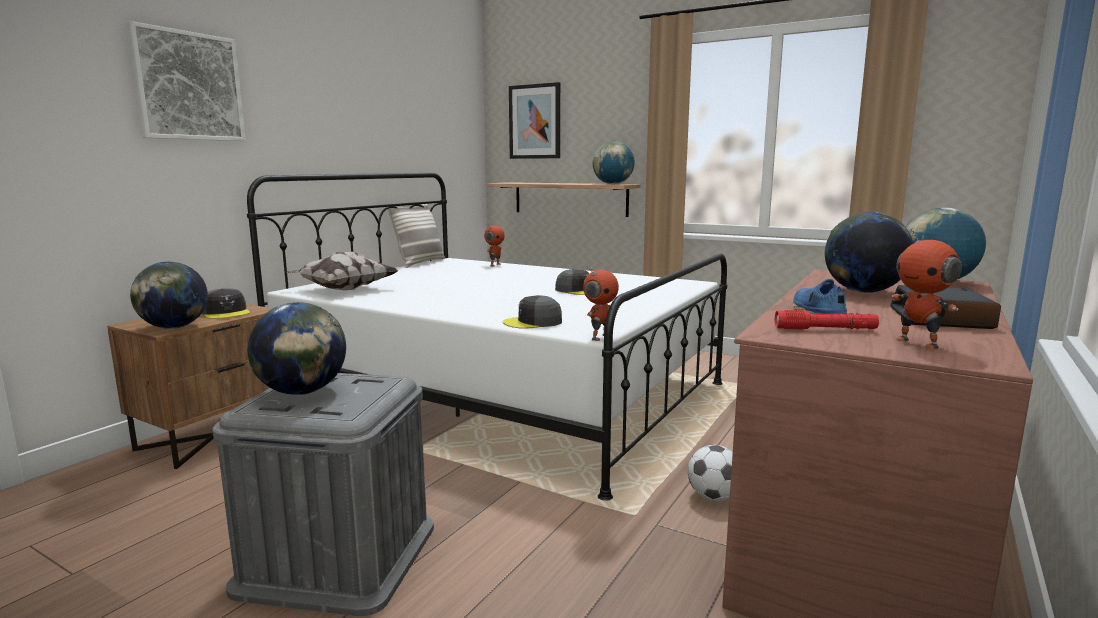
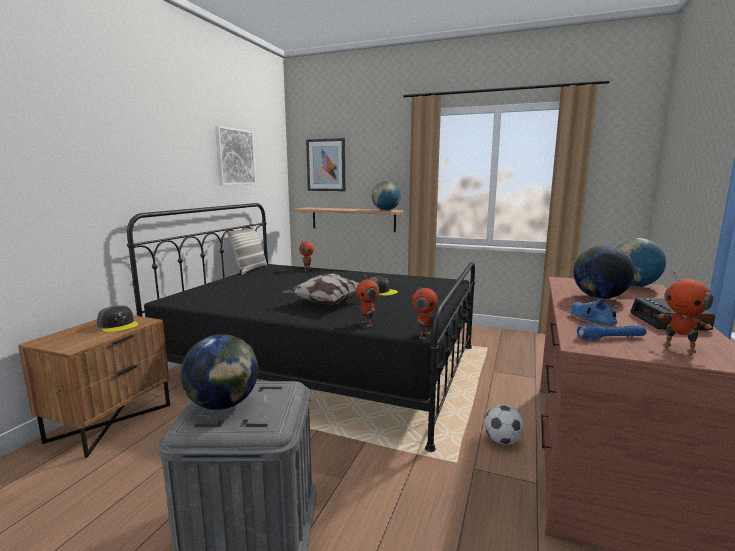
camera: 10 degrees left, 0 degrees up
picture [126,21,246,141] -> picture moved to [215,126,256,185]
globe [130,262,208,329] -> none
white bed [247,173,727,501] -> black bed [127,203,475,452]
pillow [287,252,399,290] -> pillow moved to [282,273,359,304]
grey cap [503,295,562,329] -> toy robot [356,274,379,327]
red flashlight [775,310,879,330] -> blue flashlight [577,325,647,339]

